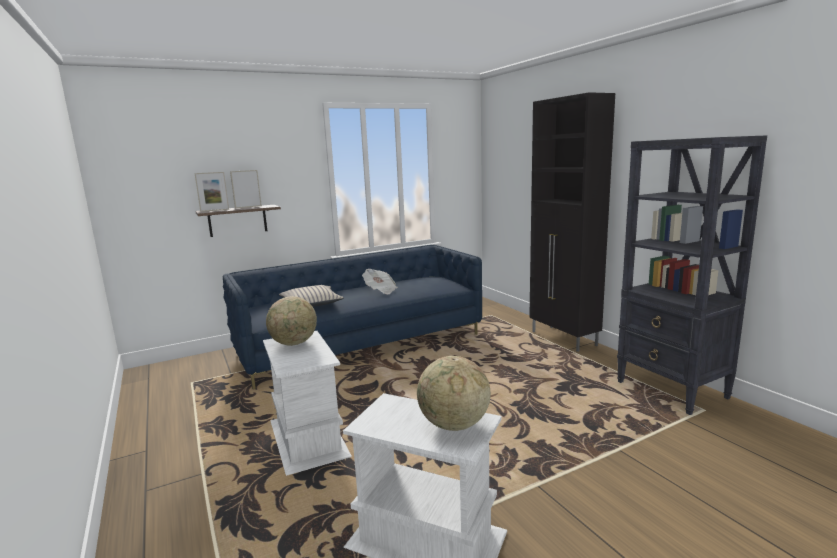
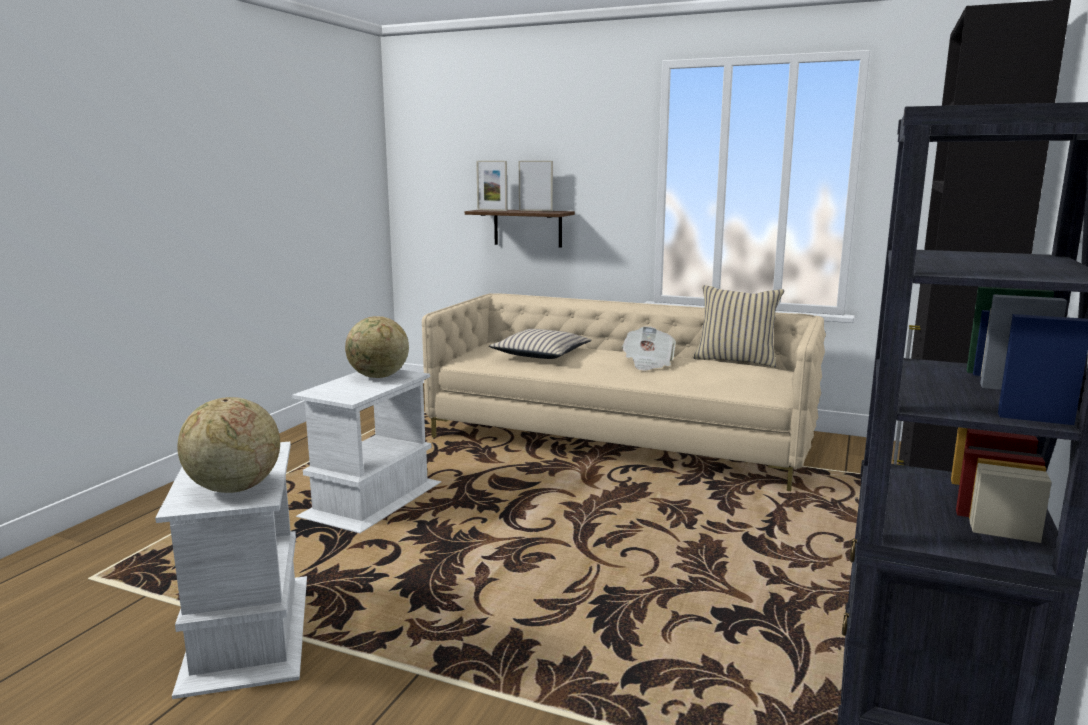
camera: 50 degrees right, 0 degrees up
blue sofa [223,245,482,389] -> beige sofa [422,293,826,491]
none -> beige pillow [693,285,784,367]

